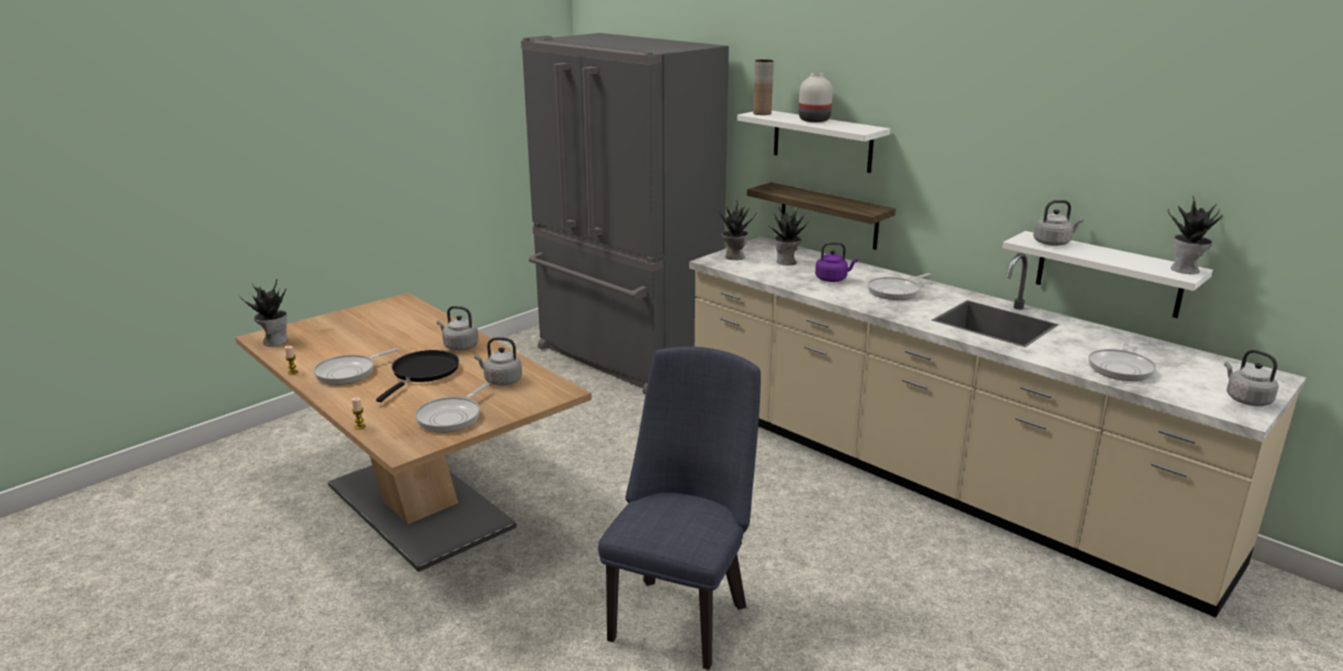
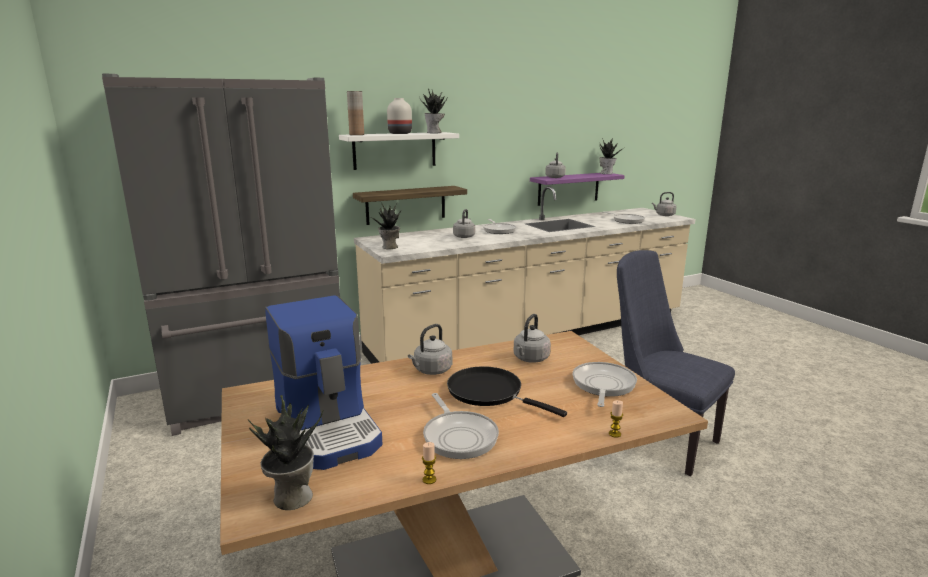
camera: 70 degrees left, 5 degrees down
frying pan [415,383,489,432] -> frying pan turned 120 degrees counterclockwise [573,362,637,407]
potted plant [770,207,808,265] -> potted plant moved to [420,89,448,133]
purple kettle [815,242,858,282] -> grey kettle [453,209,475,238]
white shelf [1003,231,1213,318] -> purple shelf [530,173,625,206]
none -> coffee machine [265,295,383,470]

